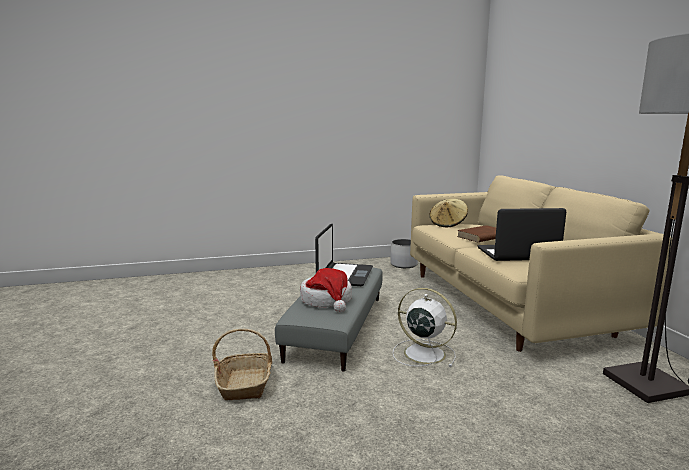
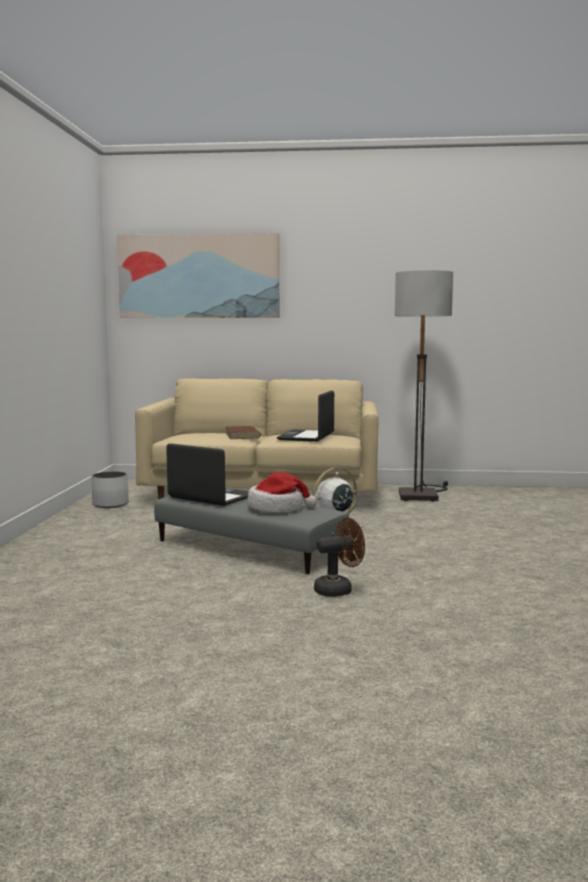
camera: 70 degrees left, 5 degrees down
basket [212,329,272,400] -> brown fan [314,518,365,597]
beige hat [430,199,468,227] -> none
none -> picture [117,233,279,318]

